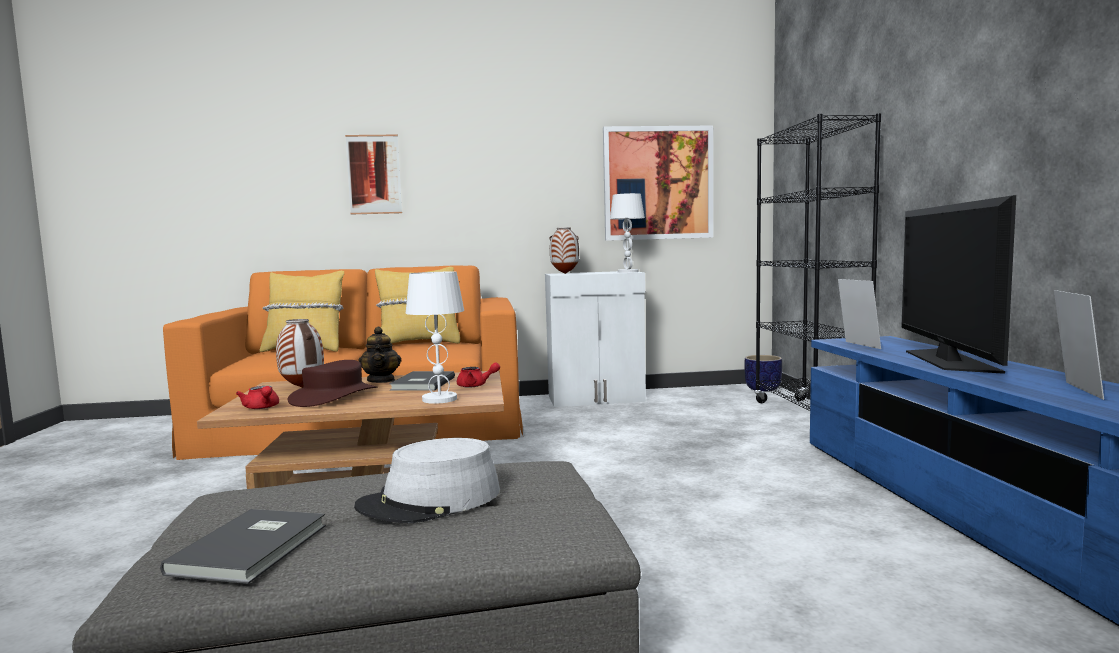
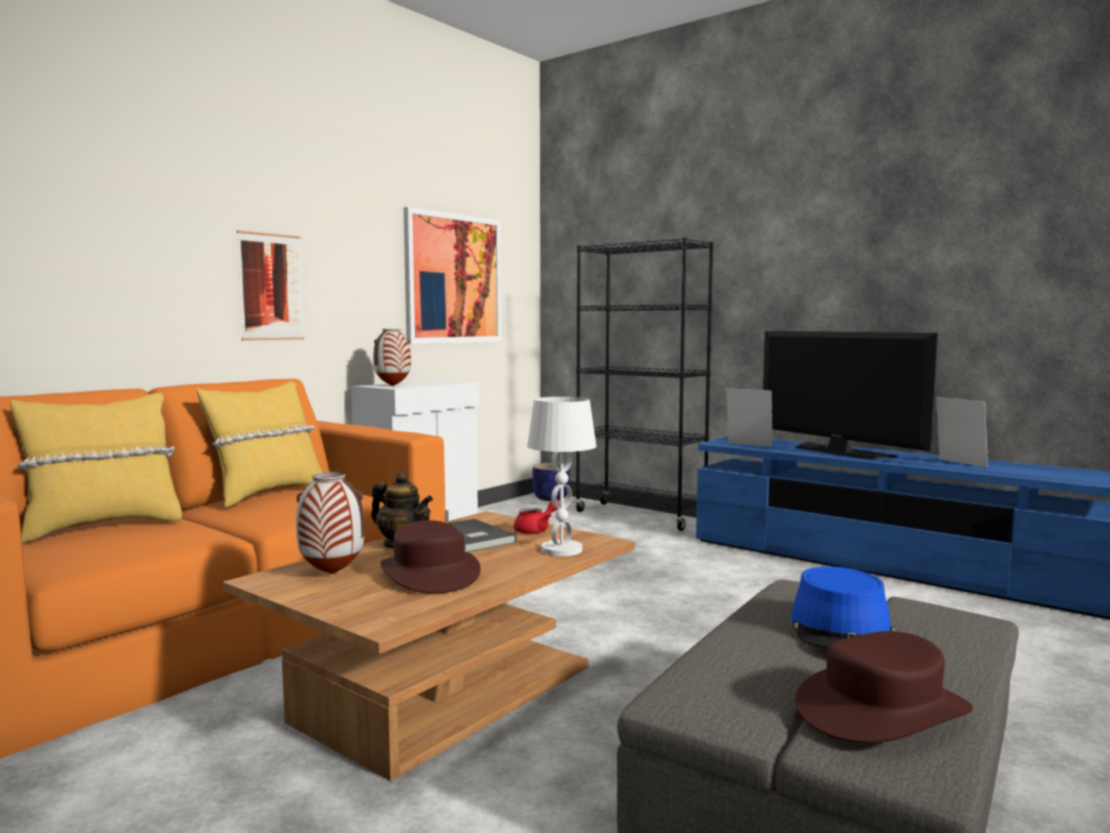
camera: 45 degrees left, 0 degrees up
grey book [160,509,326,584] -> brown hat [795,631,973,743]
red teapot [236,386,279,409] -> none
picture [345,135,402,214] -> picture moved to [237,231,304,341]
grey hat [354,438,500,523] -> blue hat [790,566,894,649]
white table lamp [610,193,645,273] -> none

